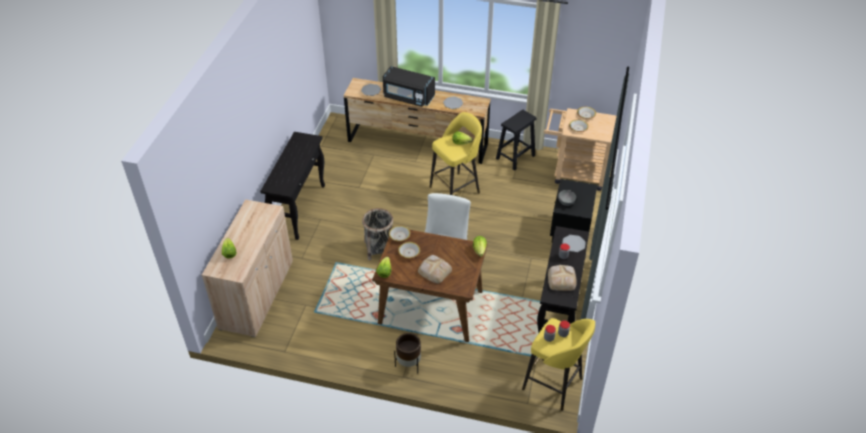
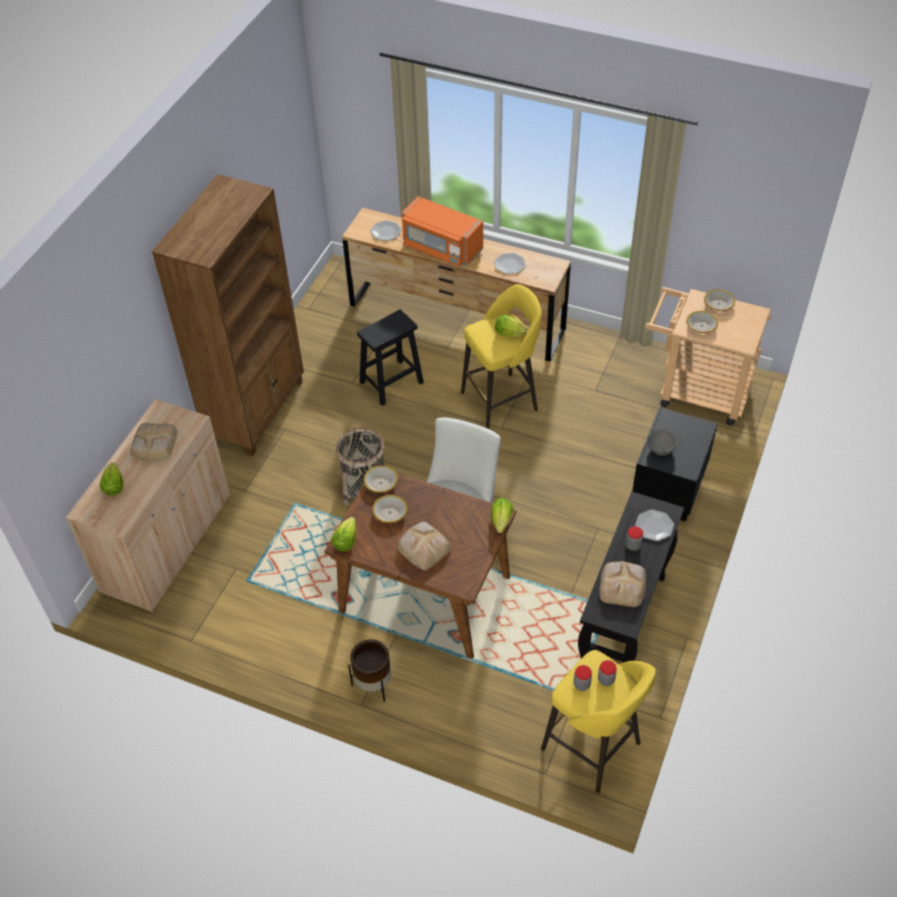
camera: 10 degrees right, 5 degrees up
black console table [260,132,325,240] -> brown bookcase [152,174,304,456]
black microwave [383,66,435,107] -> orange microwave [402,196,483,267]
black stool [496,110,536,171] -> black stool moved to [357,309,424,406]
none -> bread [131,423,177,461]

